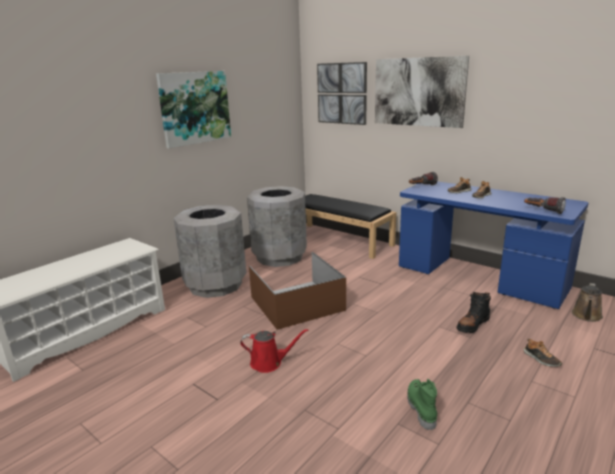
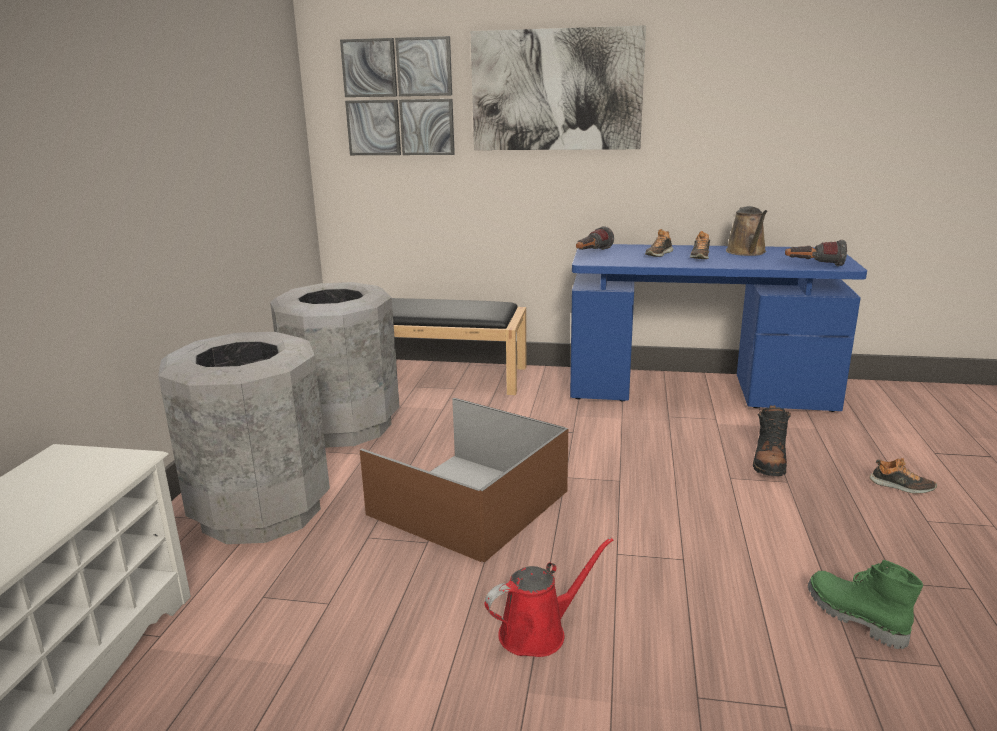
camera: 30 degrees left, 0 degrees up
picture [156,71,231,148] -> none
brown watering can [572,283,603,322] -> brown watering can moved to [726,206,767,256]

